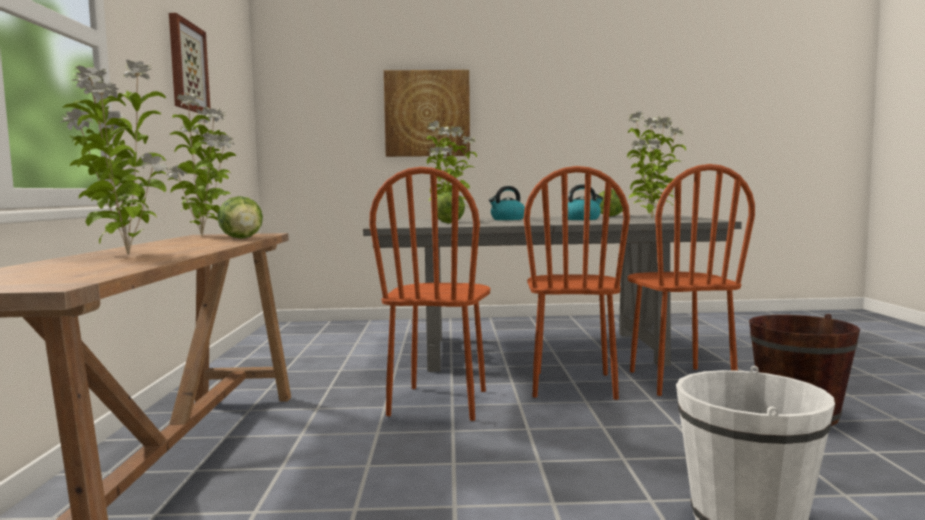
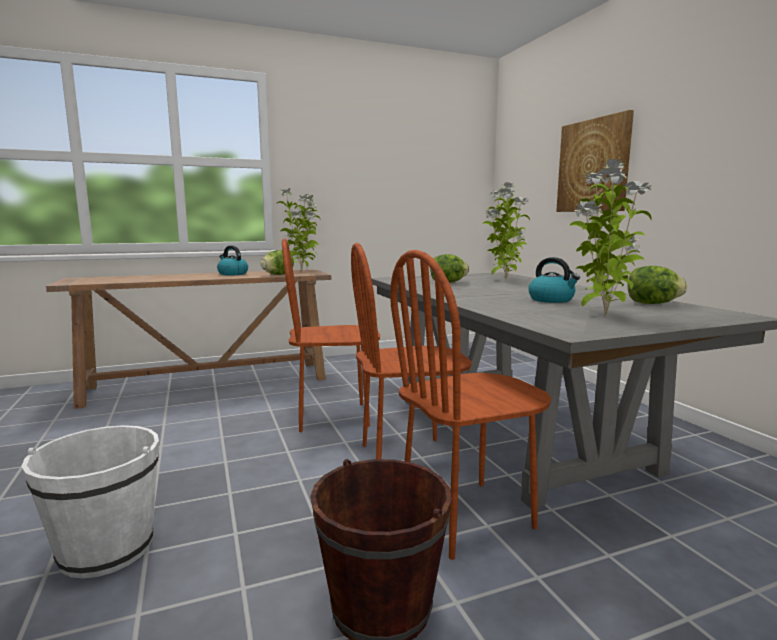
camera: 70 degrees right, 5 degrees up
potted plant [60,60,168,254] -> none
picture [169,13,211,113] -> none
kettle [489,186,525,220] -> kettle moved to [217,246,248,275]

